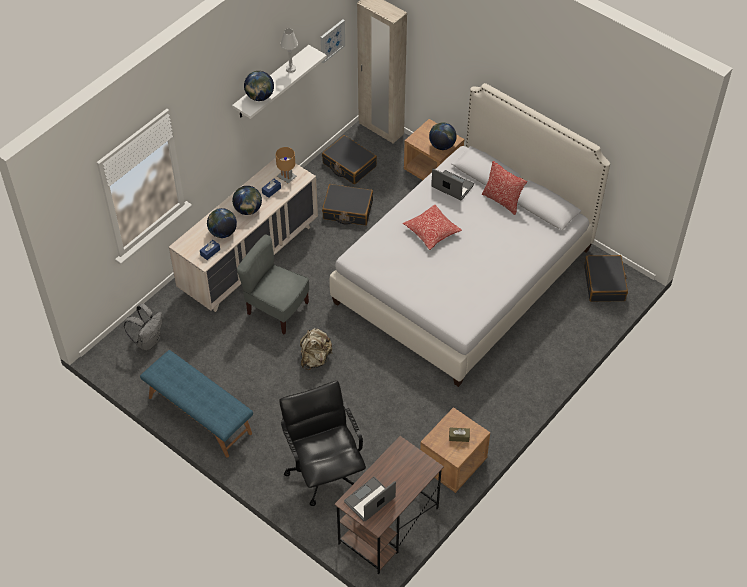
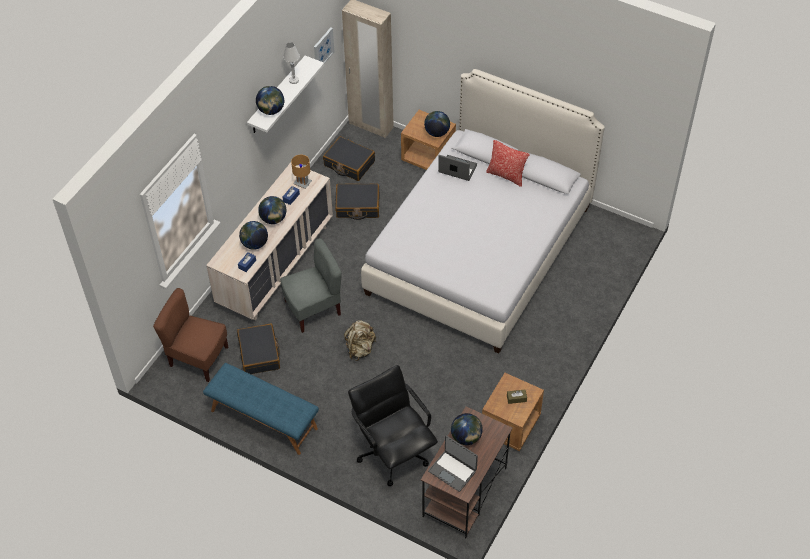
camera: 10 degrees left, 0 degrees up
grey backpack [124,304,162,351] -> brown chair [153,288,228,382]
grey chair [237,234,309,335] -> grey chair turned 135 degrees clockwise [280,238,342,333]
laptop [344,477,396,521] -> laptop turned 90 degrees counterclockwise [428,435,478,492]
pillow [403,205,462,250] -> none
black suitcase [584,255,628,302] -> black suitcase moved to [237,323,280,374]
none -> globe [451,413,483,445]

